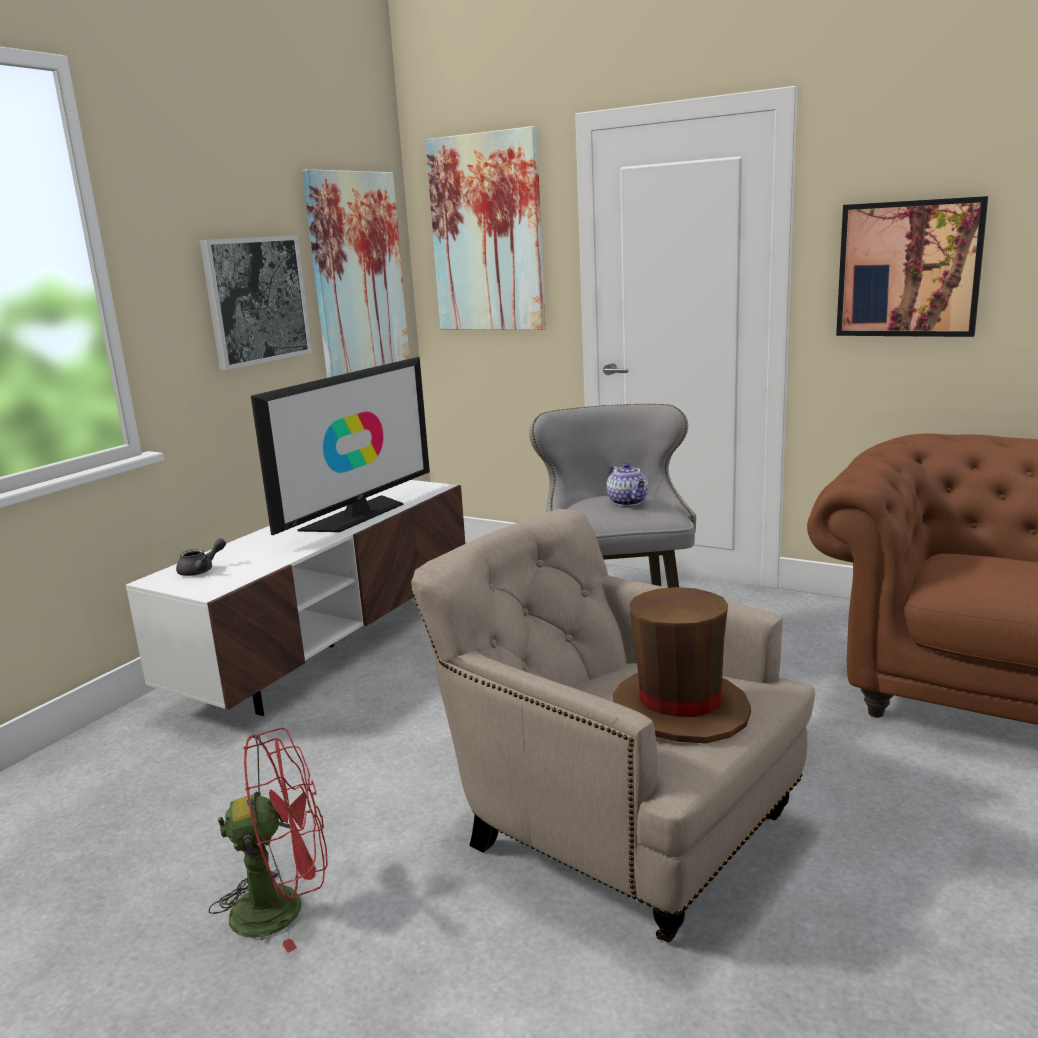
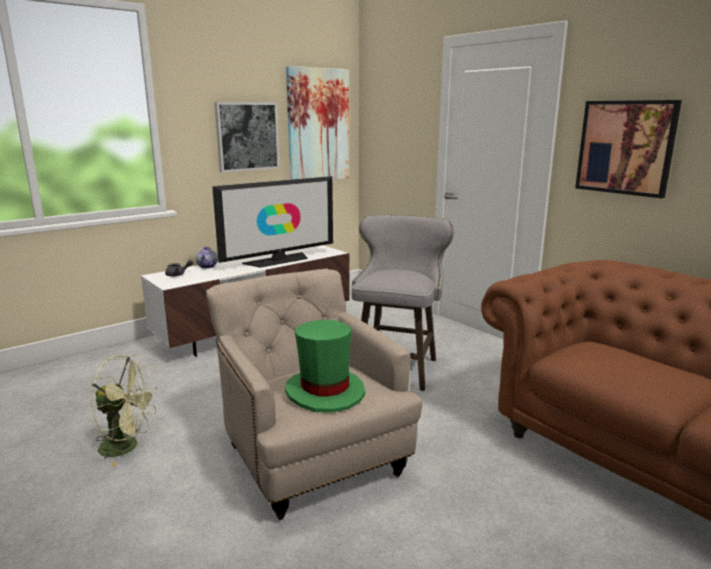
camera: 20 degrees right, 0 degrees up
red fan [209,728,328,953] -> green fan [91,355,158,467]
picture [425,126,546,330] -> none
teapot [606,463,648,506] -> teapot moved to [196,247,217,268]
brown hat [613,587,751,744] -> green hat [285,320,365,413]

